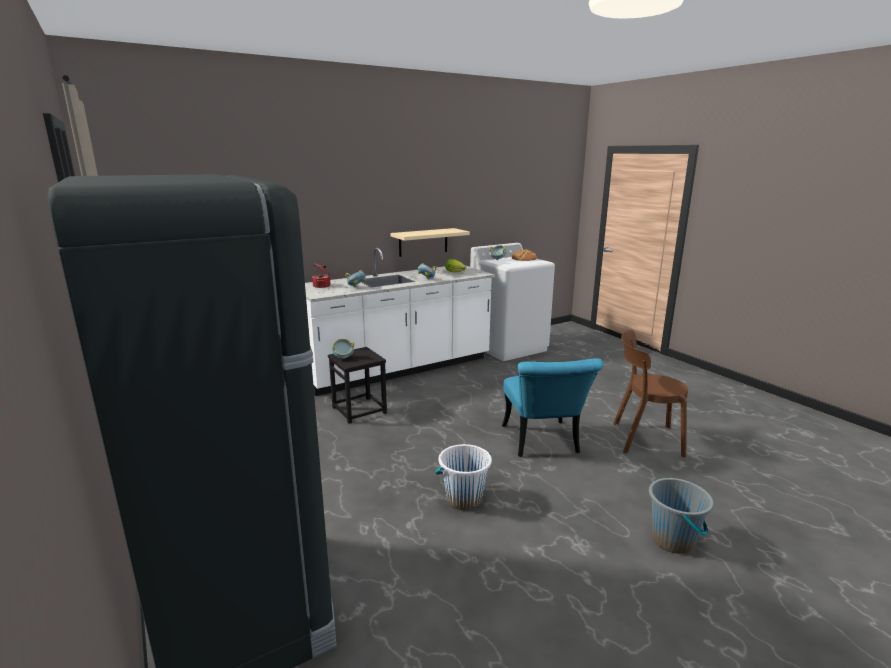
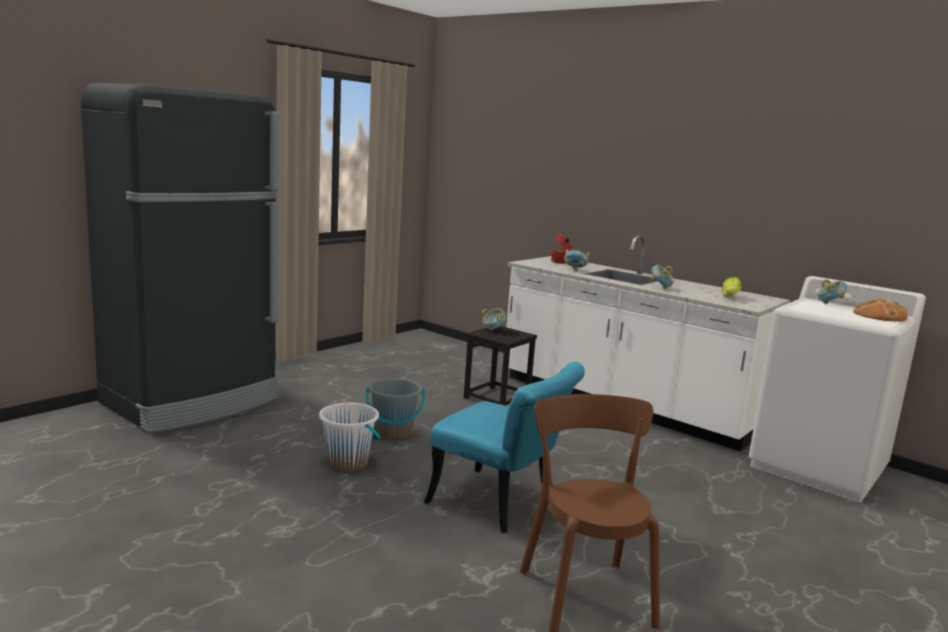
camera: 70 degrees right, 5 degrees down
beige shelf [391,228,470,257] -> none
turquoise chair [502,358,603,457] -> turquoise chair turned 120 degrees counterclockwise [424,362,585,533]
grey bucket [649,477,714,554] -> grey bucket moved to [366,378,425,440]

